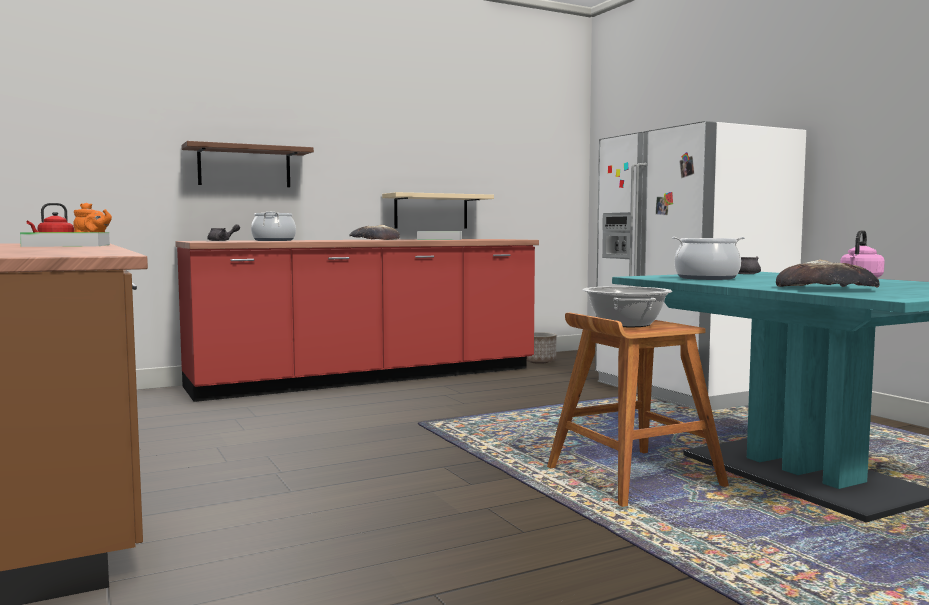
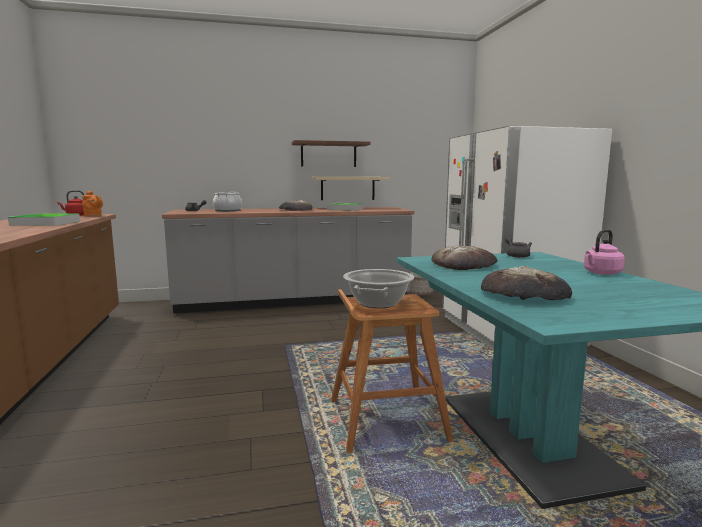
camera: 15 degrees right, 5 degrees up
red counter [175,239,539,402] -> grey counter [162,207,414,313]
brown shelf [181,141,314,187] -> brown shelf moved to [292,140,371,167]
cooking pot [672,237,745,280] -> bread [432,246,498,270]

